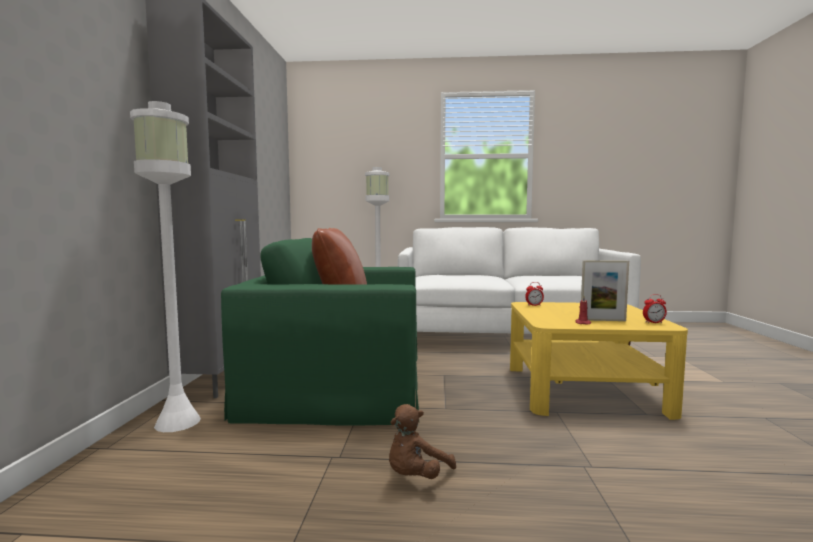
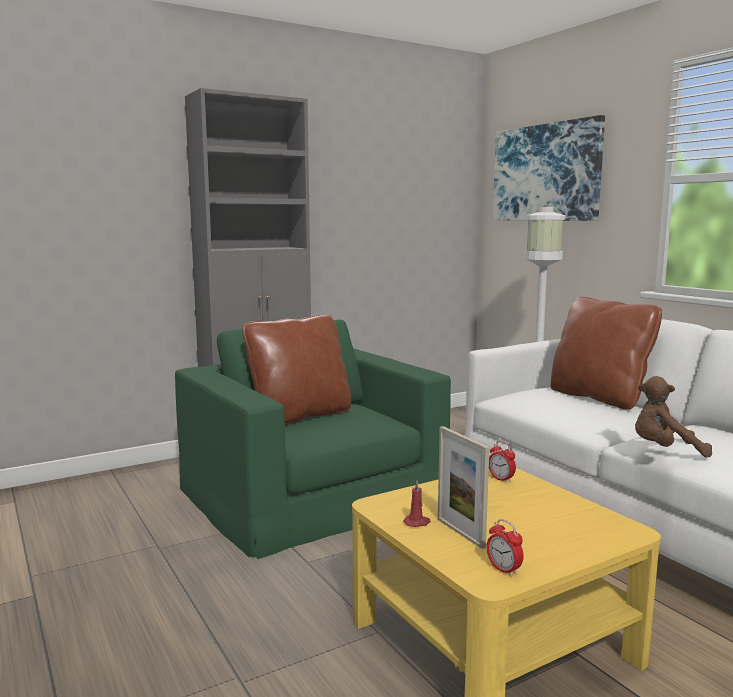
camera: 55 degrees right, 5 degrees up
white floor lamp [130,101,201,432] -> none
brown plush toy [389,404,456,479] -> brown plush toy moved to [635,376,712,458]
none -> picture [493,115,605,221]
none -> brown pillow [550,297,662,410]

